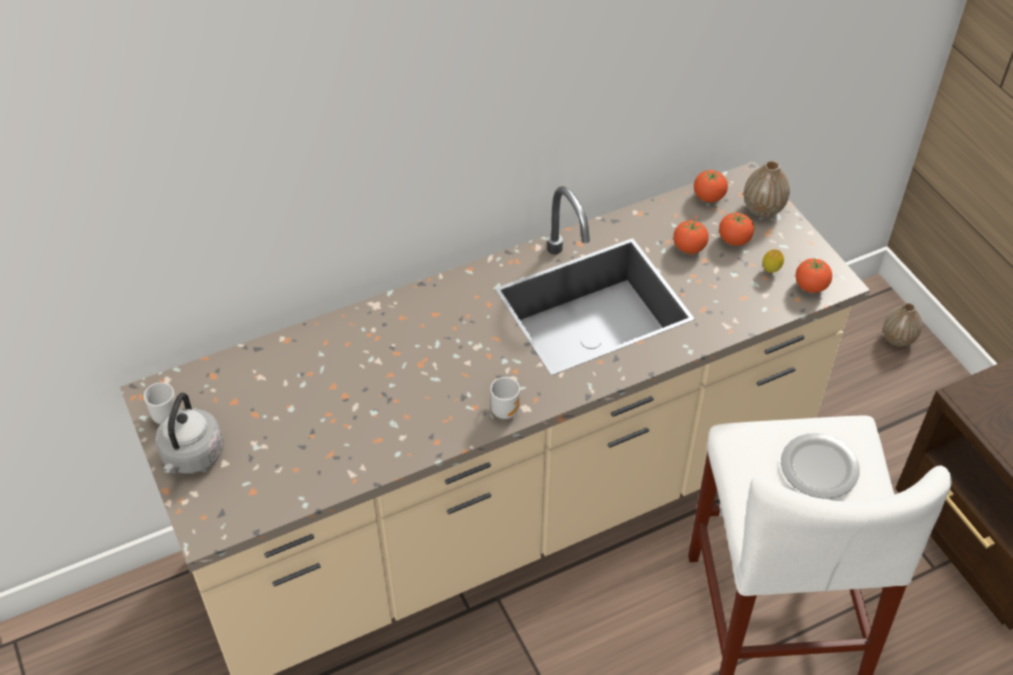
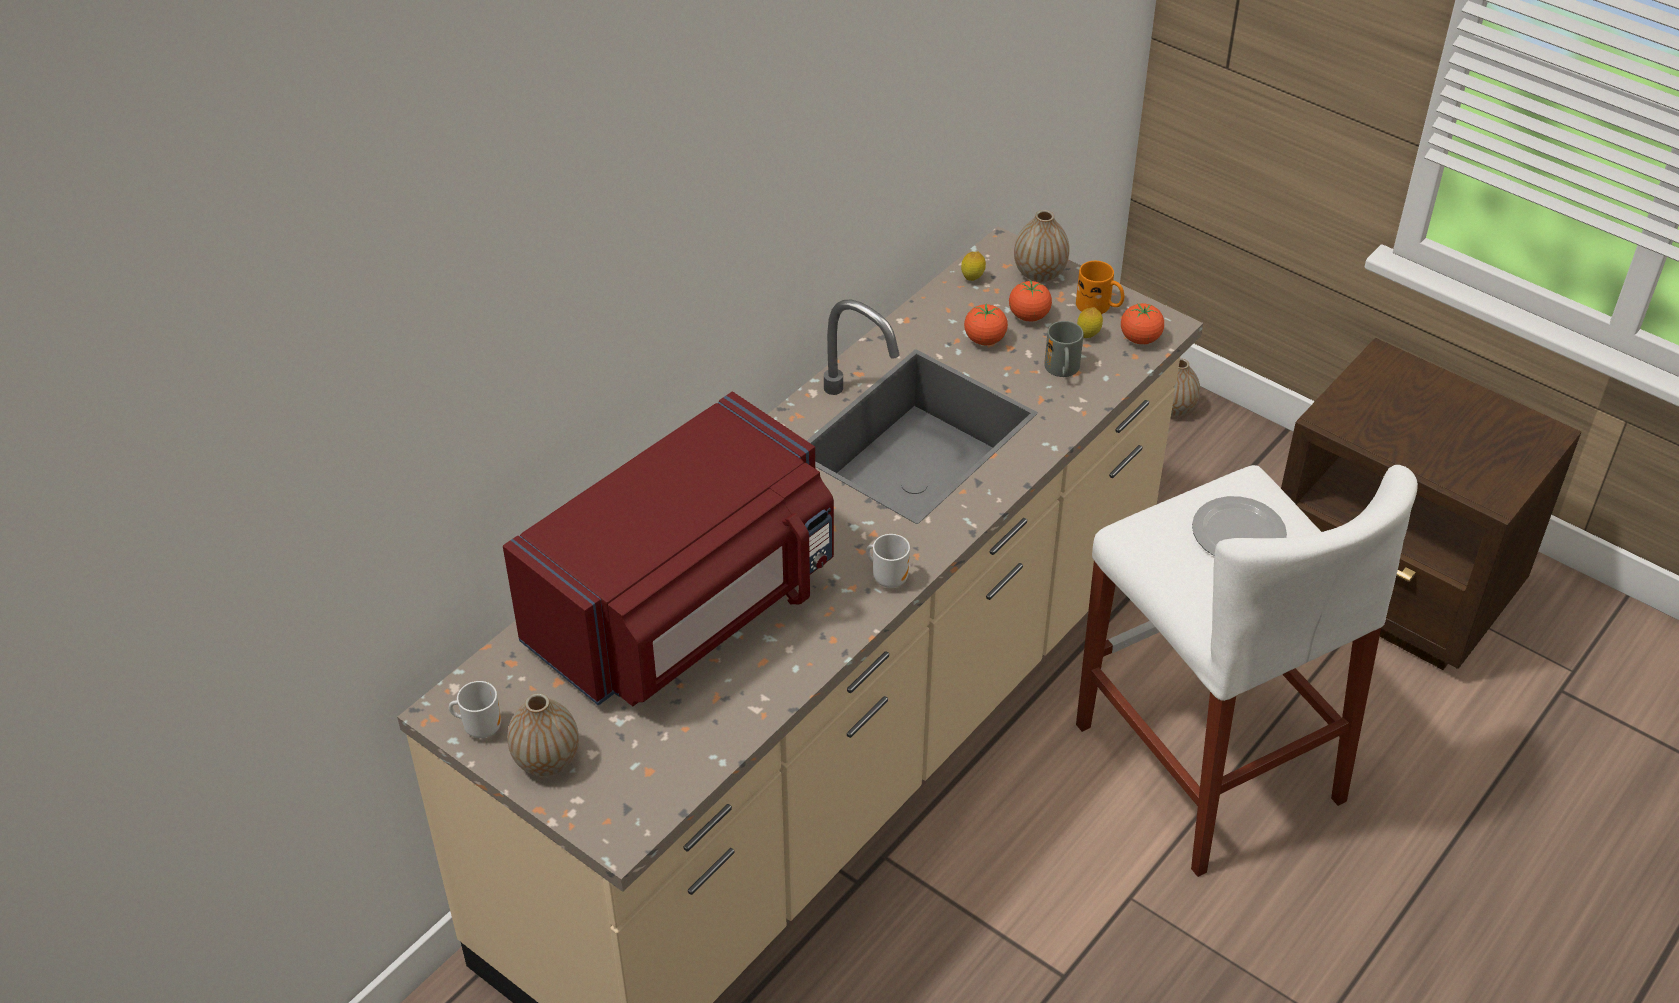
camera: 25 degrees left, 5 degrees down
grey kettle [155,393,224,474] -> vase [507,693,579,776]
tomato [694,170,728,202] -> lemon [961,251,986,281]
none -> red microwave [503,392,834,706]
none -> grey mug [1044,321,1084,377]
none -> orange mug [1076,261,1124,314]

